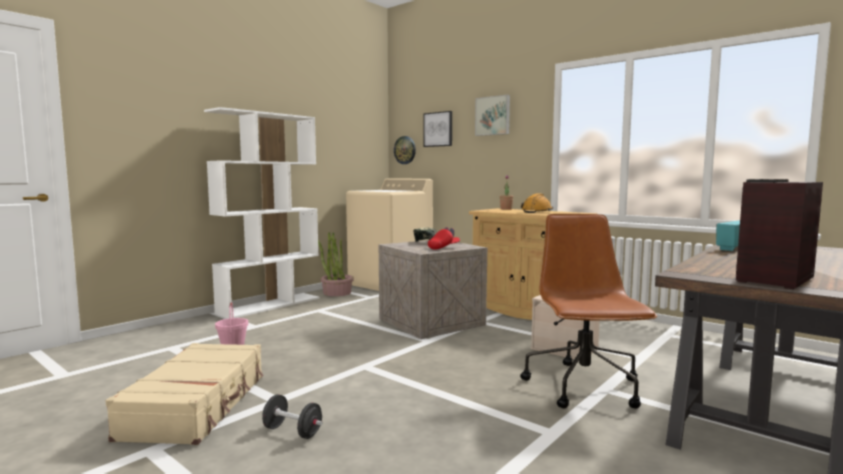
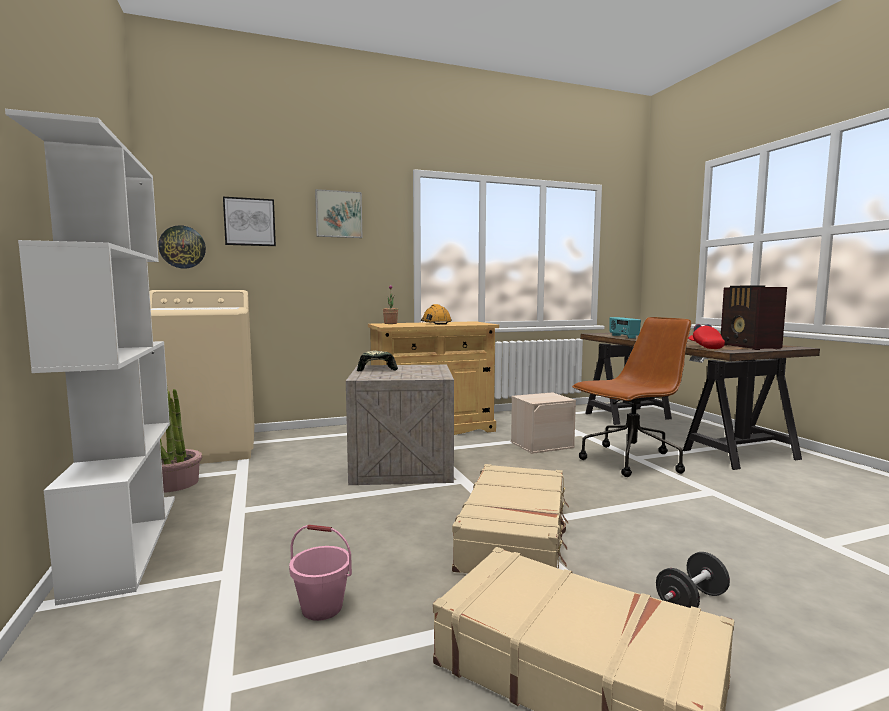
camera: 60 degrees left, 0 degrees up
red cap [428,227,460,249] -> red cap moved to [688,324,725,349]
brown office chair [520,214,657,409] -> brown office chair turned 120 degrees clockwise [572,317,691,477]
none -> beige suitcase [452,464,569,573]

